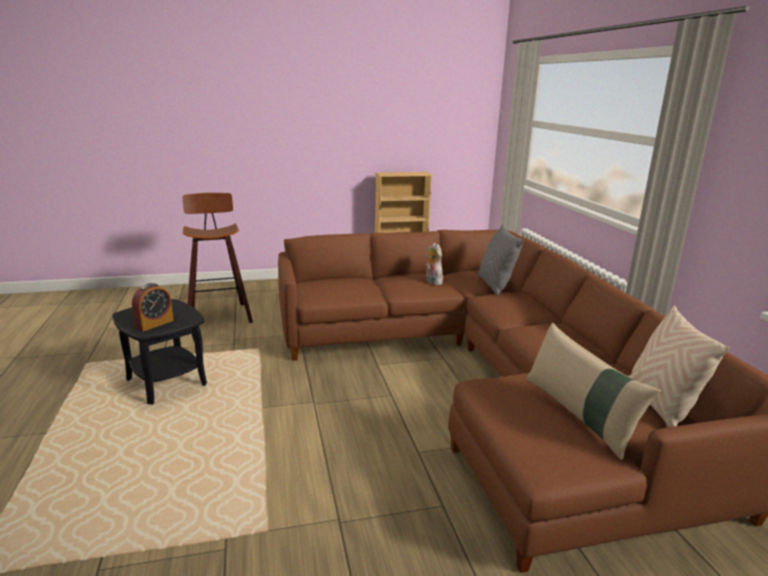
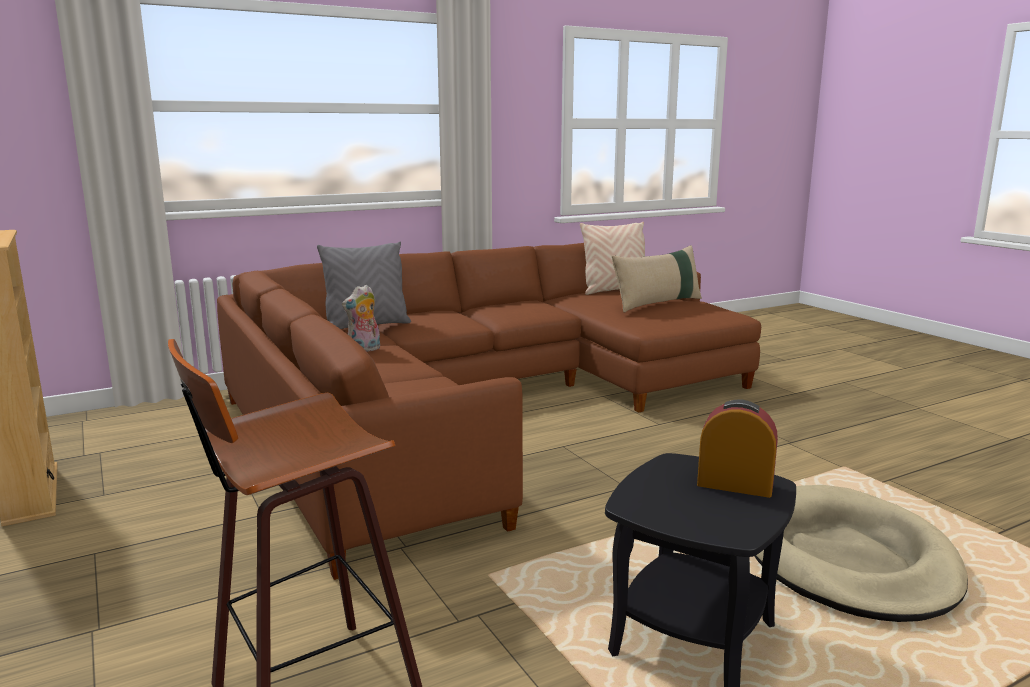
camera: 105 degrees left, 5 degrees down
none -> beige dog bed [754,485,968,622]

